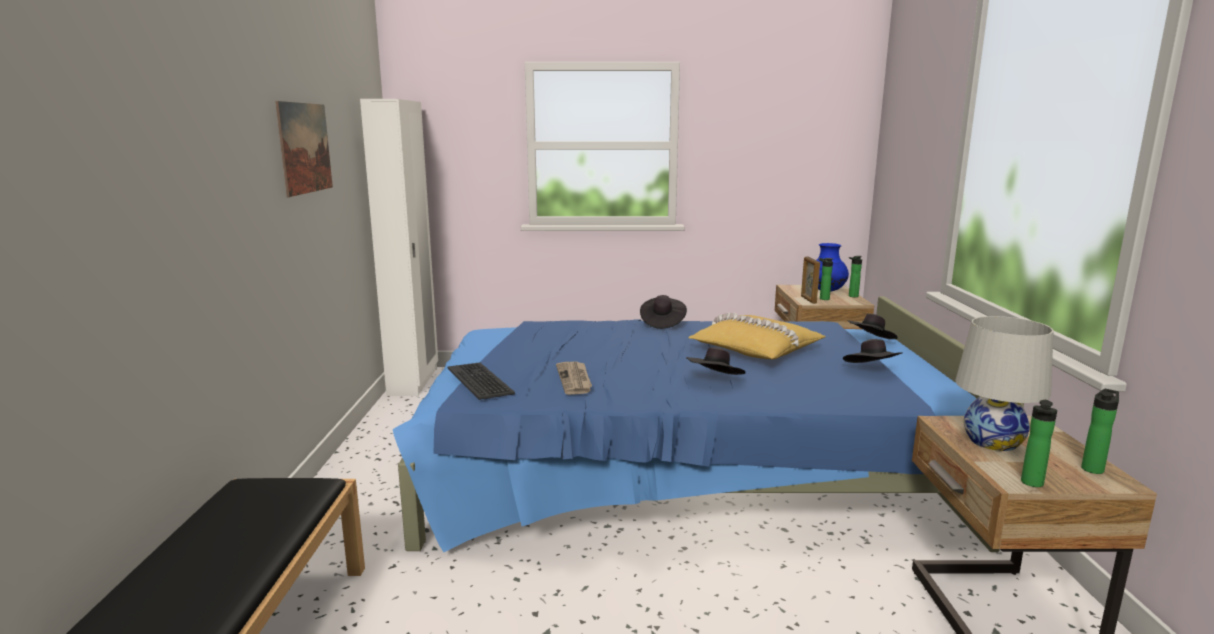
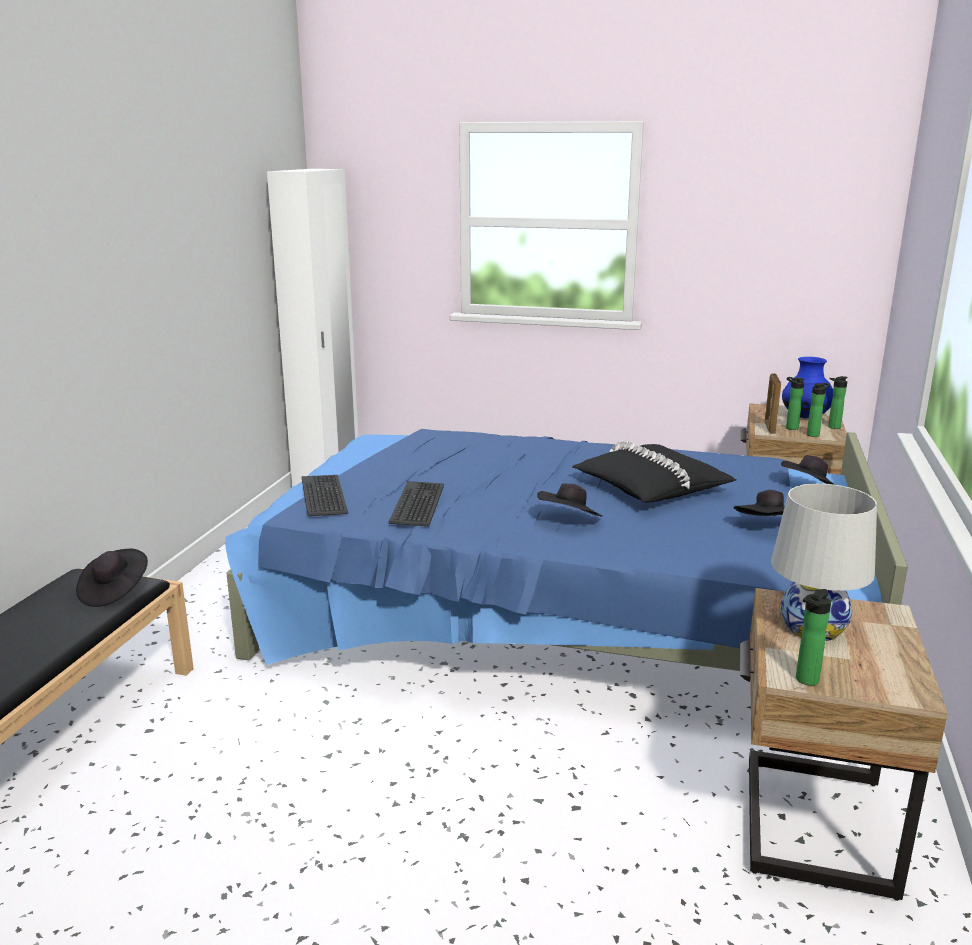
camera: 15 degrees right, 5 degrees up
picture [275,101,333,197] -> none
newspaper [556,362,592,395] -> keyboard [389,481,444,526]
black hat [640,295,687,329] -> black hat moved to [76,549,148,607]
yellow pillow [688,313,826,359] -> black pillow [572,441,736,502]
bottle [1081,389,1119,474] -> bottle moved to [807,383,830,437]

